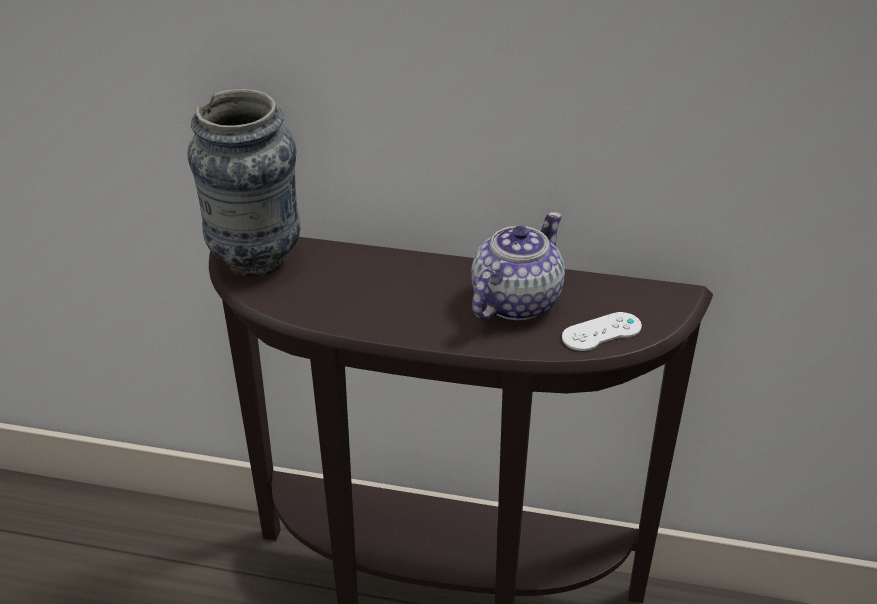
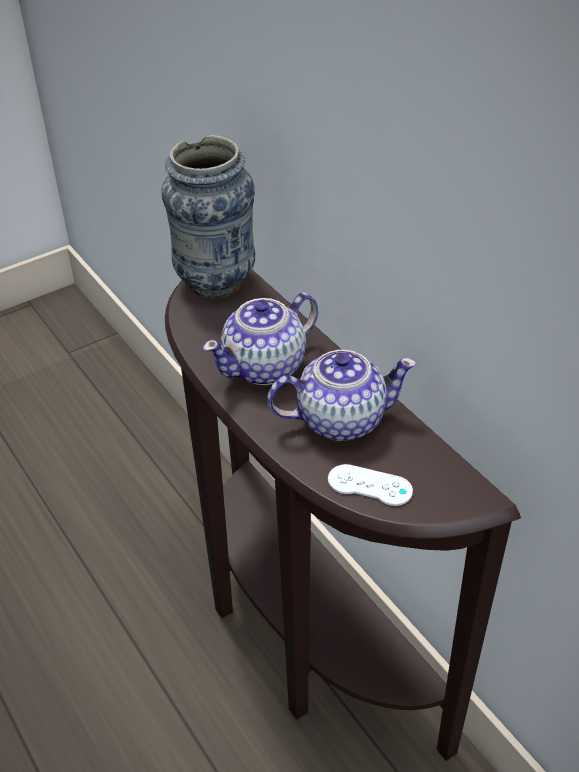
camera: 45 degrees right, 5 degrees up
none -> teapot [203,292,318,385]

